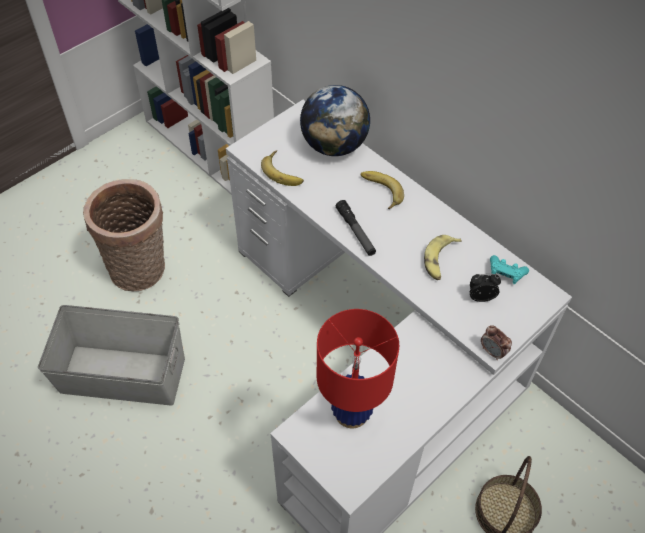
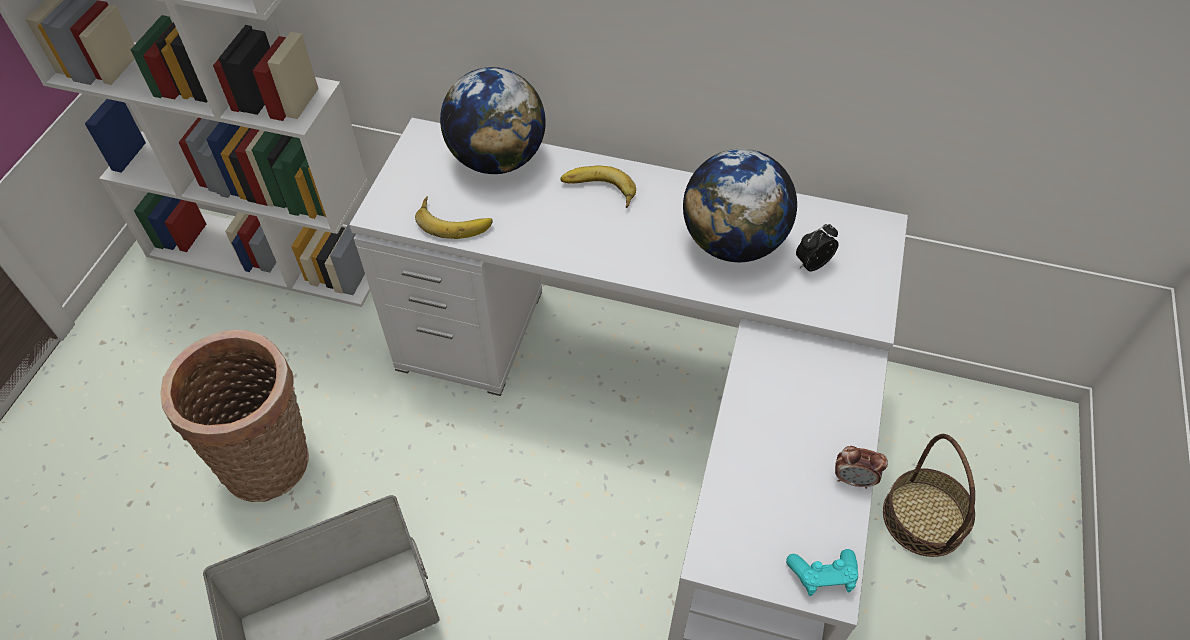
camera: 30 degrees left, 0 degrees up
red table lamp [317,309,399,428] -> none
flashlight [336,200,376,256] -> none
banana [424,235,462,280] -> globe [683,149,797,262]
alarm clock [481,325,512,360] -> alarm clock moved to [835,446,888,489]
turquoise game controller [490,255,529,284] -> turquoise game controller moved to [786,549,858,596]

